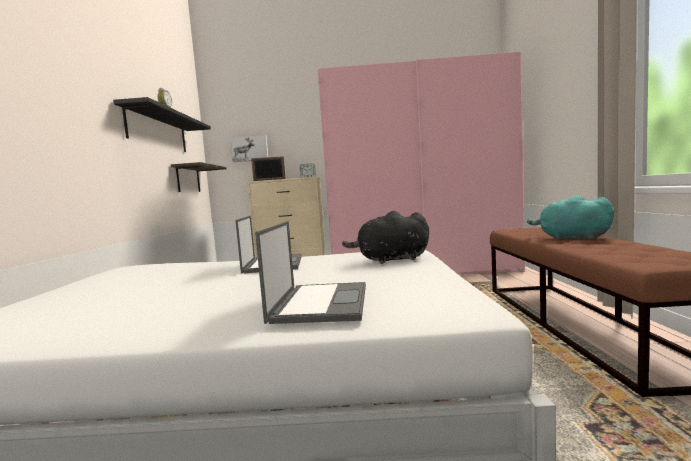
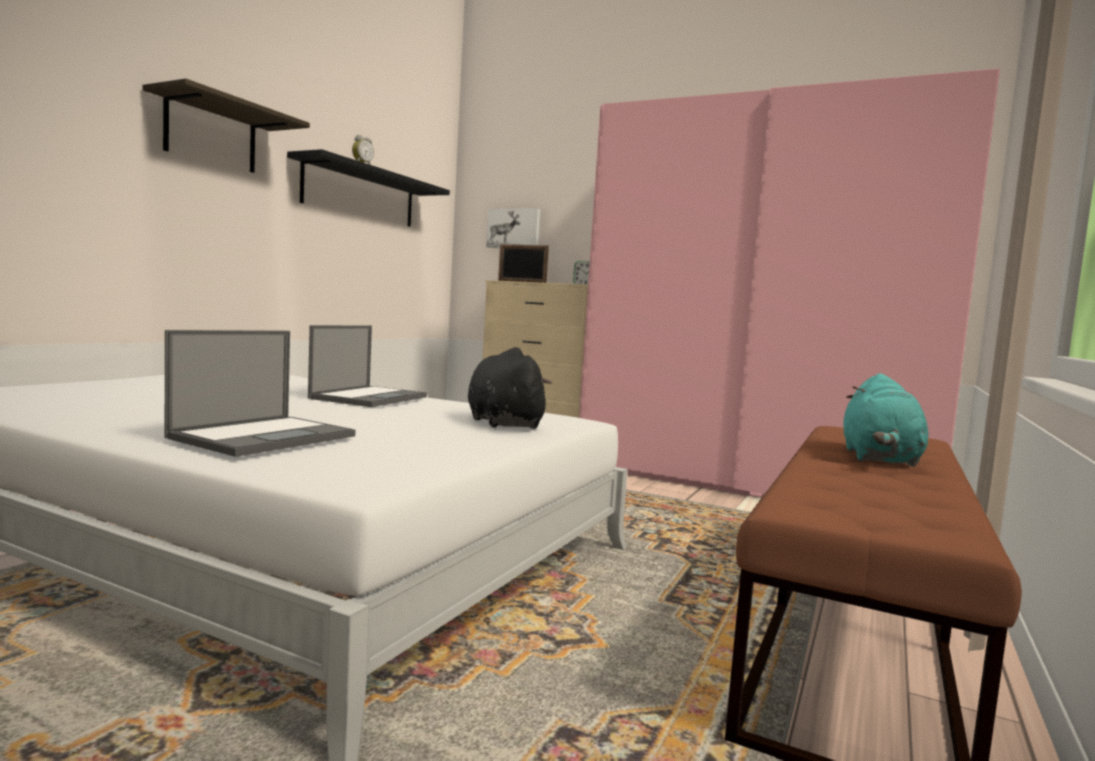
camera: 25 degrees right, 0 degrees up
shelf [171,162,226,192] -> shelf moved to [142,78,310,173]
black plush toy [342,211,429,264] -> black plush toy turned 45 degrees clockwise [468,347,552,429]
turquoise plush toy [527,195,614,240] -> turquoise plush toy turned 135 degrees counterclockwise [844,373,928,467]

